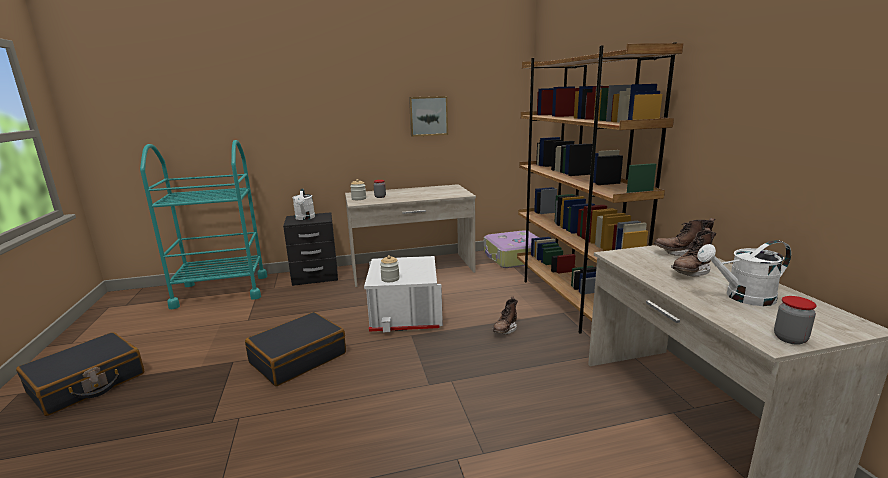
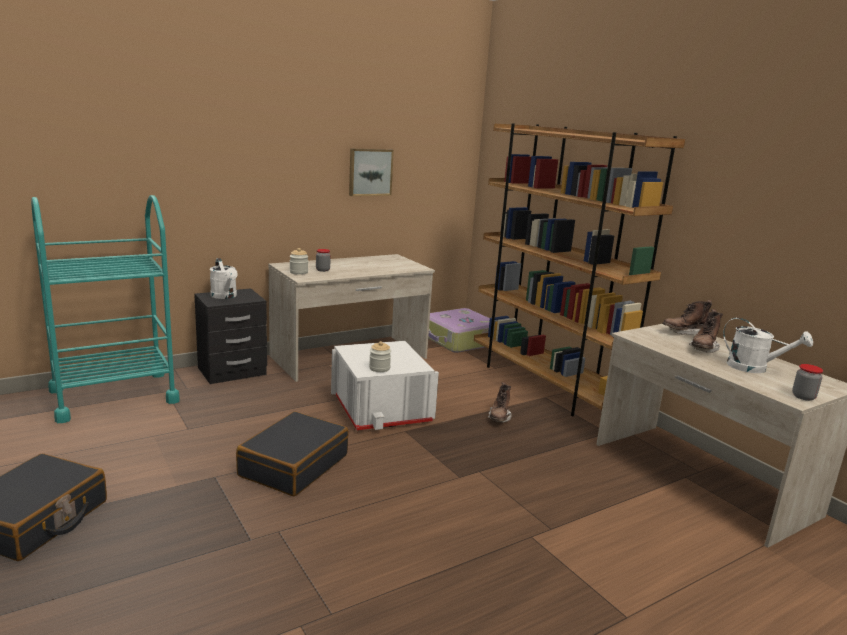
camera: 20 degrees left, 0 degrees up
white watering can [697,240,791,306] -> white watering can turned 120 degrees counterclockwise [723,318,813,373]

